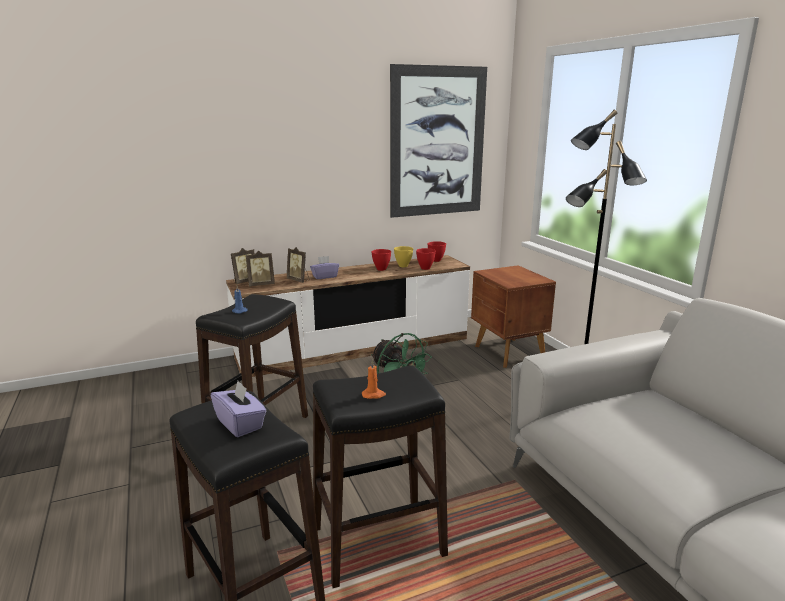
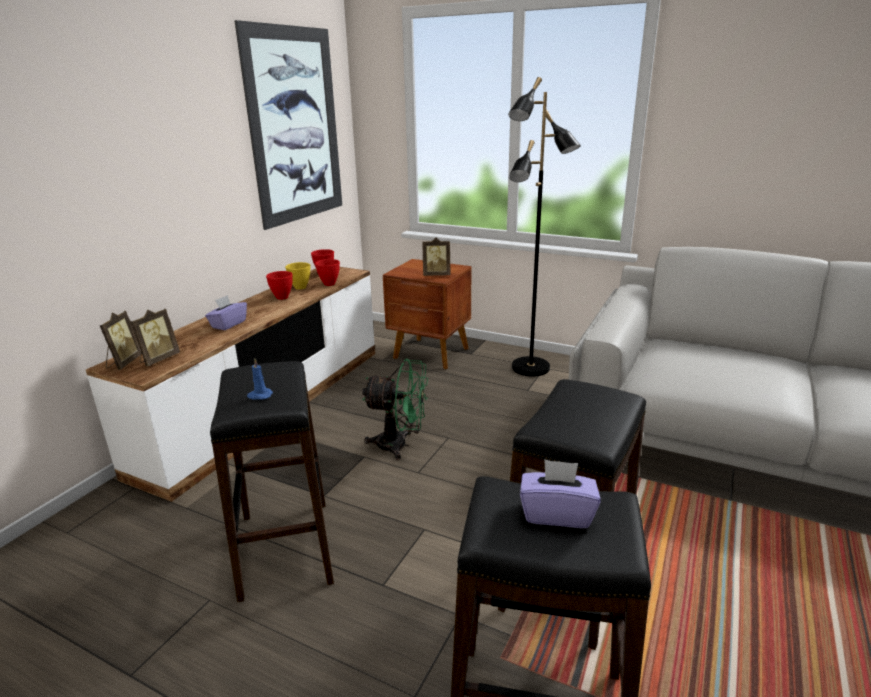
camera: 40 degrees left, 5 degrees up
picture frame [287,247,310,283] -> picture frame moved to [422,238,450,276]
orange candle [362,360,386,399] -> none

